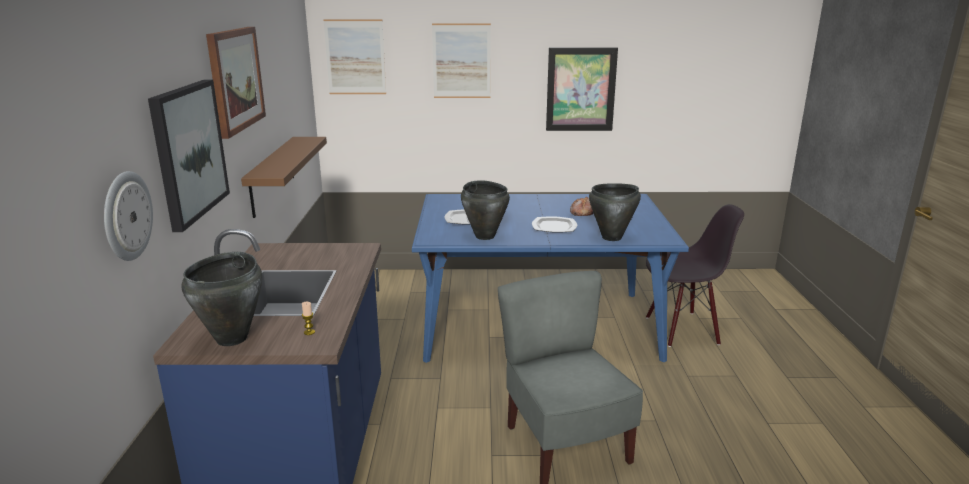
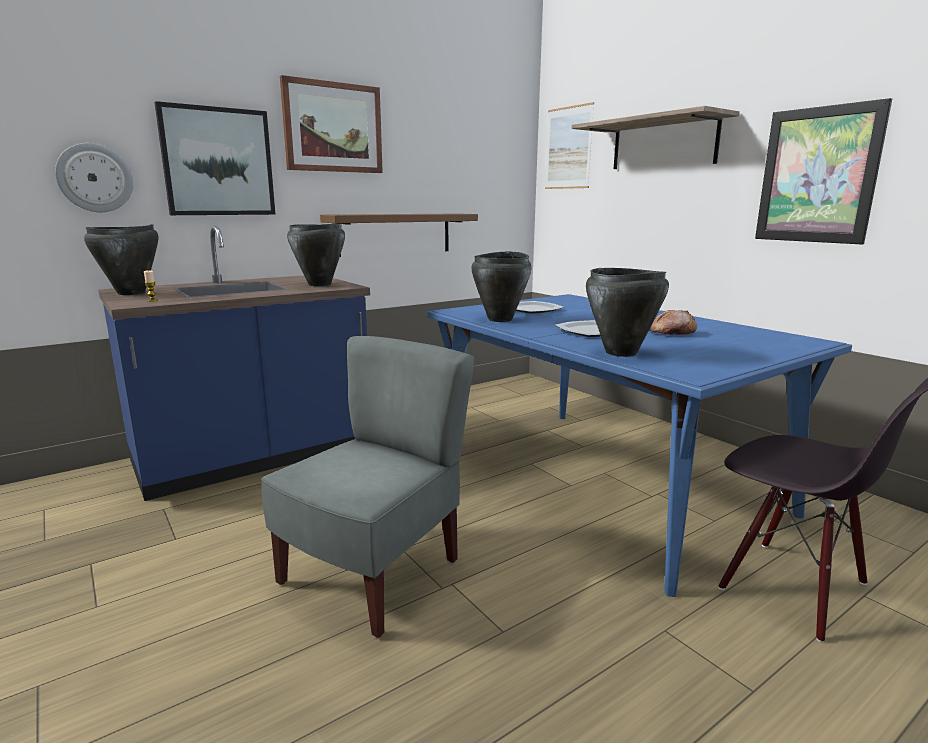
camera: 55 degrees right, 5 degrees down
picture [432,24,491,98] -> shelf [572,106,740,169]
none -> black cooking pot [287,223,345,286]

